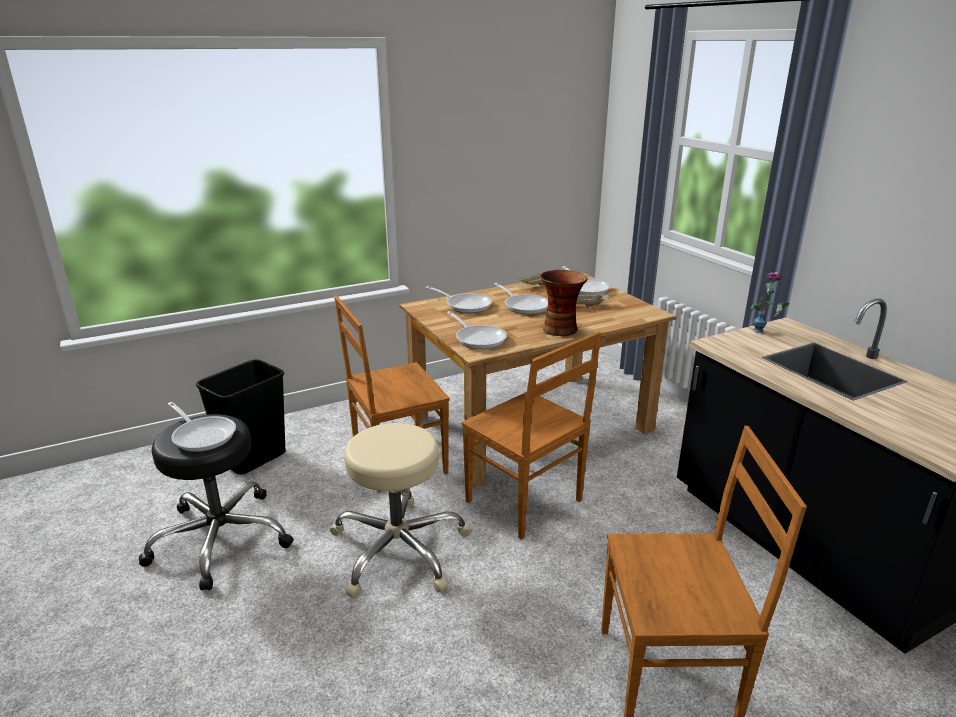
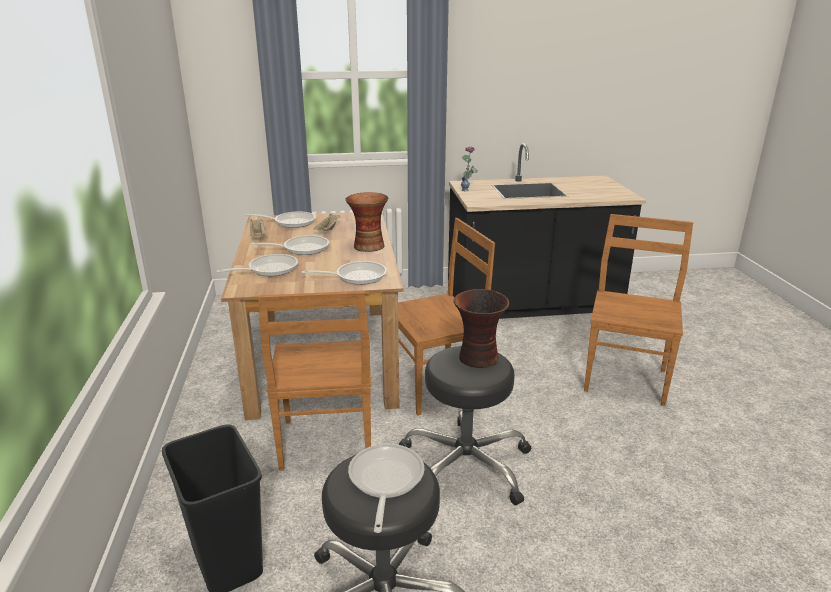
camera: 70 degrees left, 0 degrees up
frying pan [168,402,236,452] -> frying pan turned 60 degrees counterclockwise [348,444,425,533]
beige stool [330,423,472,599] -> black stool [398,346,532,505]
none -> vase [454,289,509,368]

